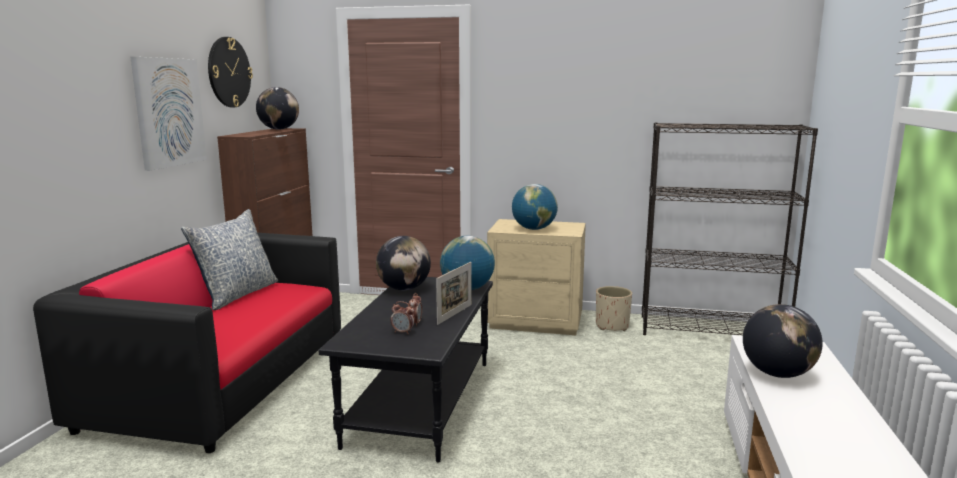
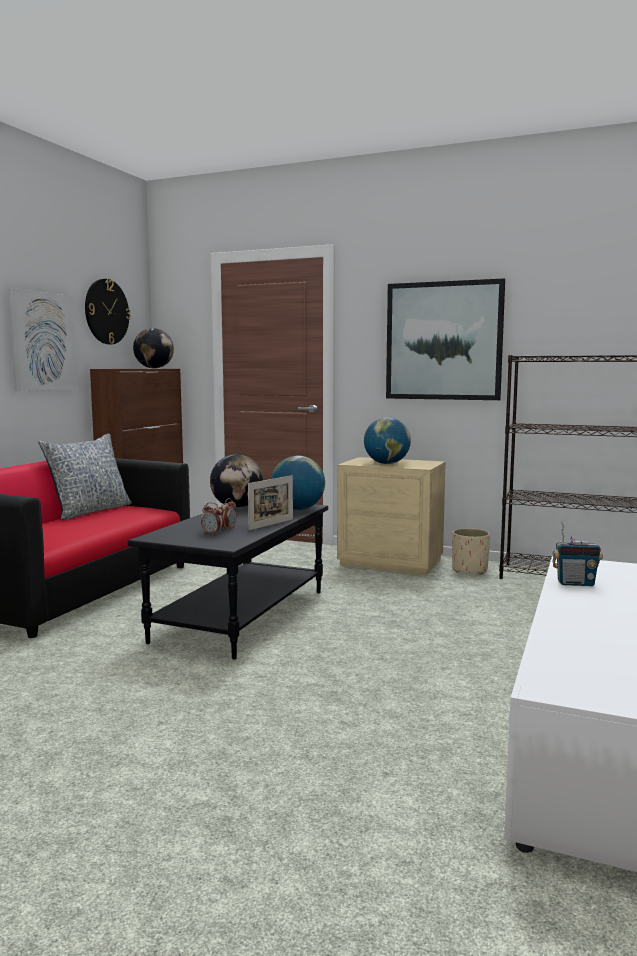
camera: 10 degrees right, 5 degrees down
globe [743,304,823,378] -> radio [552,521,603,586]
none -> picture [386,278,505,400]

